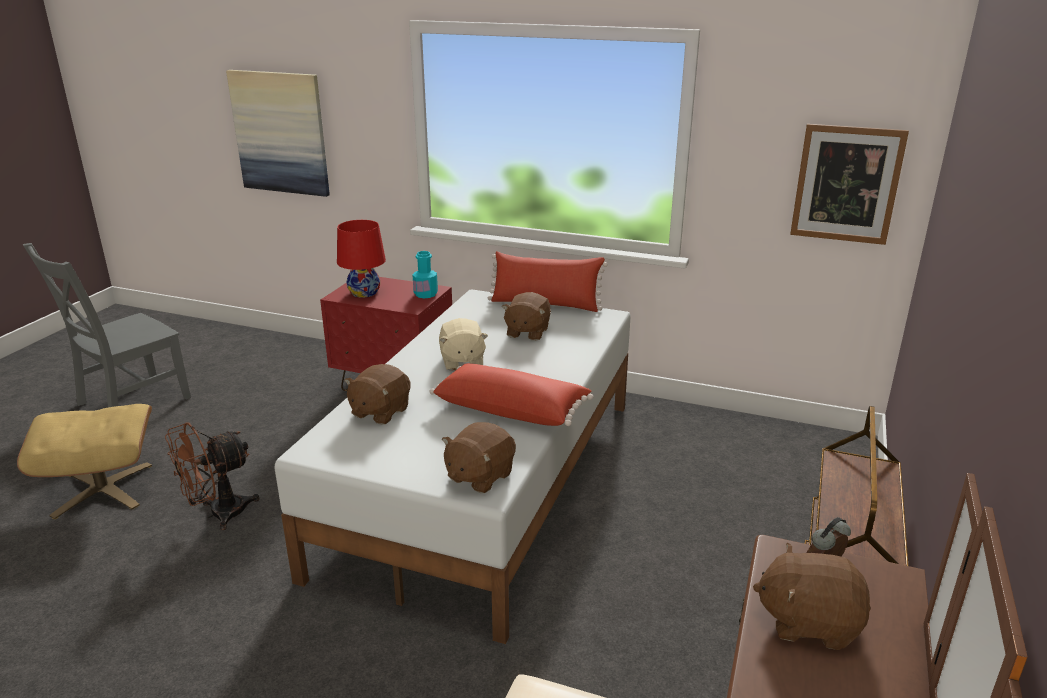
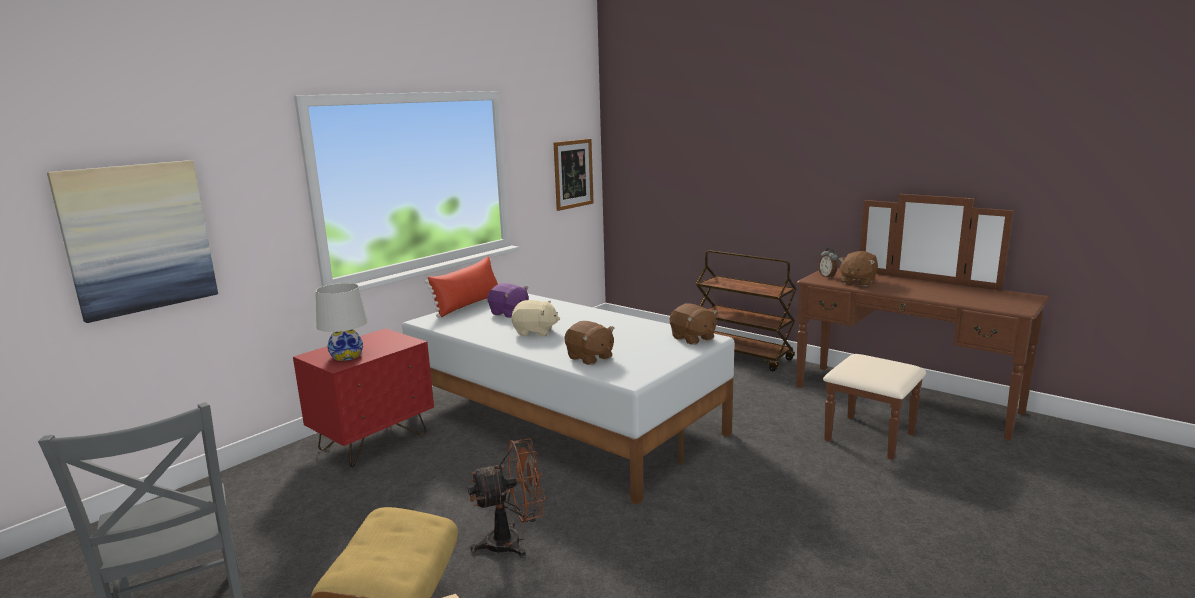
camera: 70 degrees left, 10 degrees down
brown fan [165,423,259,530] -> brown fan turned 90 degrees counterclockwise [468,438,545,558]
red table lamp [337,220,386,298] -> white table lamp [316,283,368,361]
turquoise bottle [413,251,438,298] -> none
red pillow [429,363,593,426] -> none
brown plush toy [502,292,551,341] -> purple plush toy [487,283,529,318]

